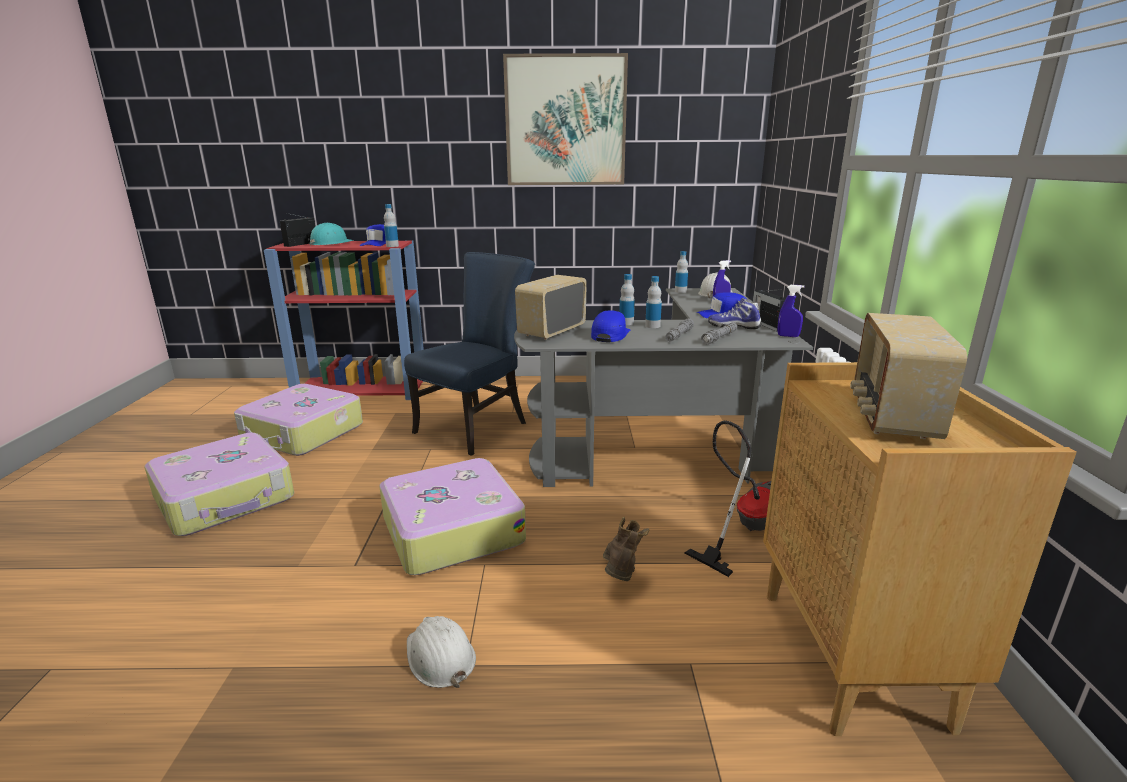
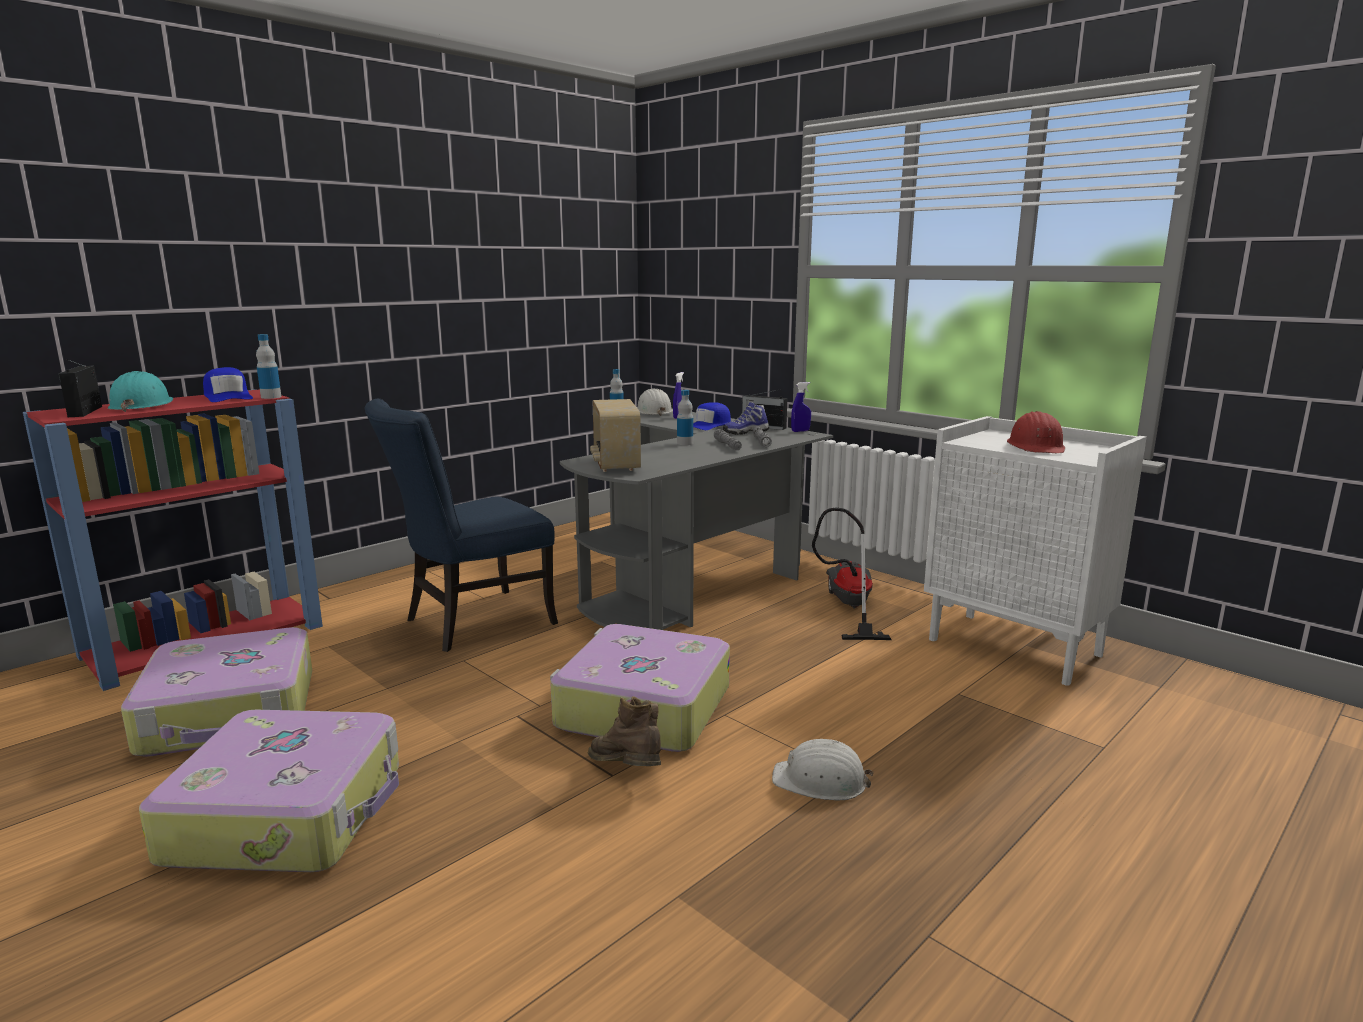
camera: 45 degrees left, 5 degrees down
blue chair [404,252,535,456] -> blue chair turned 120 degrees counterclockwise [365,399,558,652]
picture [503,53,628,185] -> none
blue cap [591,311,630,342] -> none
brown boot [603,517,649,581] -> brown boot moved to [587,696,661,766]
bottle [619,274,635,325] -> none
brown cabinet [763,362,1077,736] -> white cabinet [924,416,1147,686]
radio [850,313,967,439] -> red hard hat [1007,411,1065,453]

